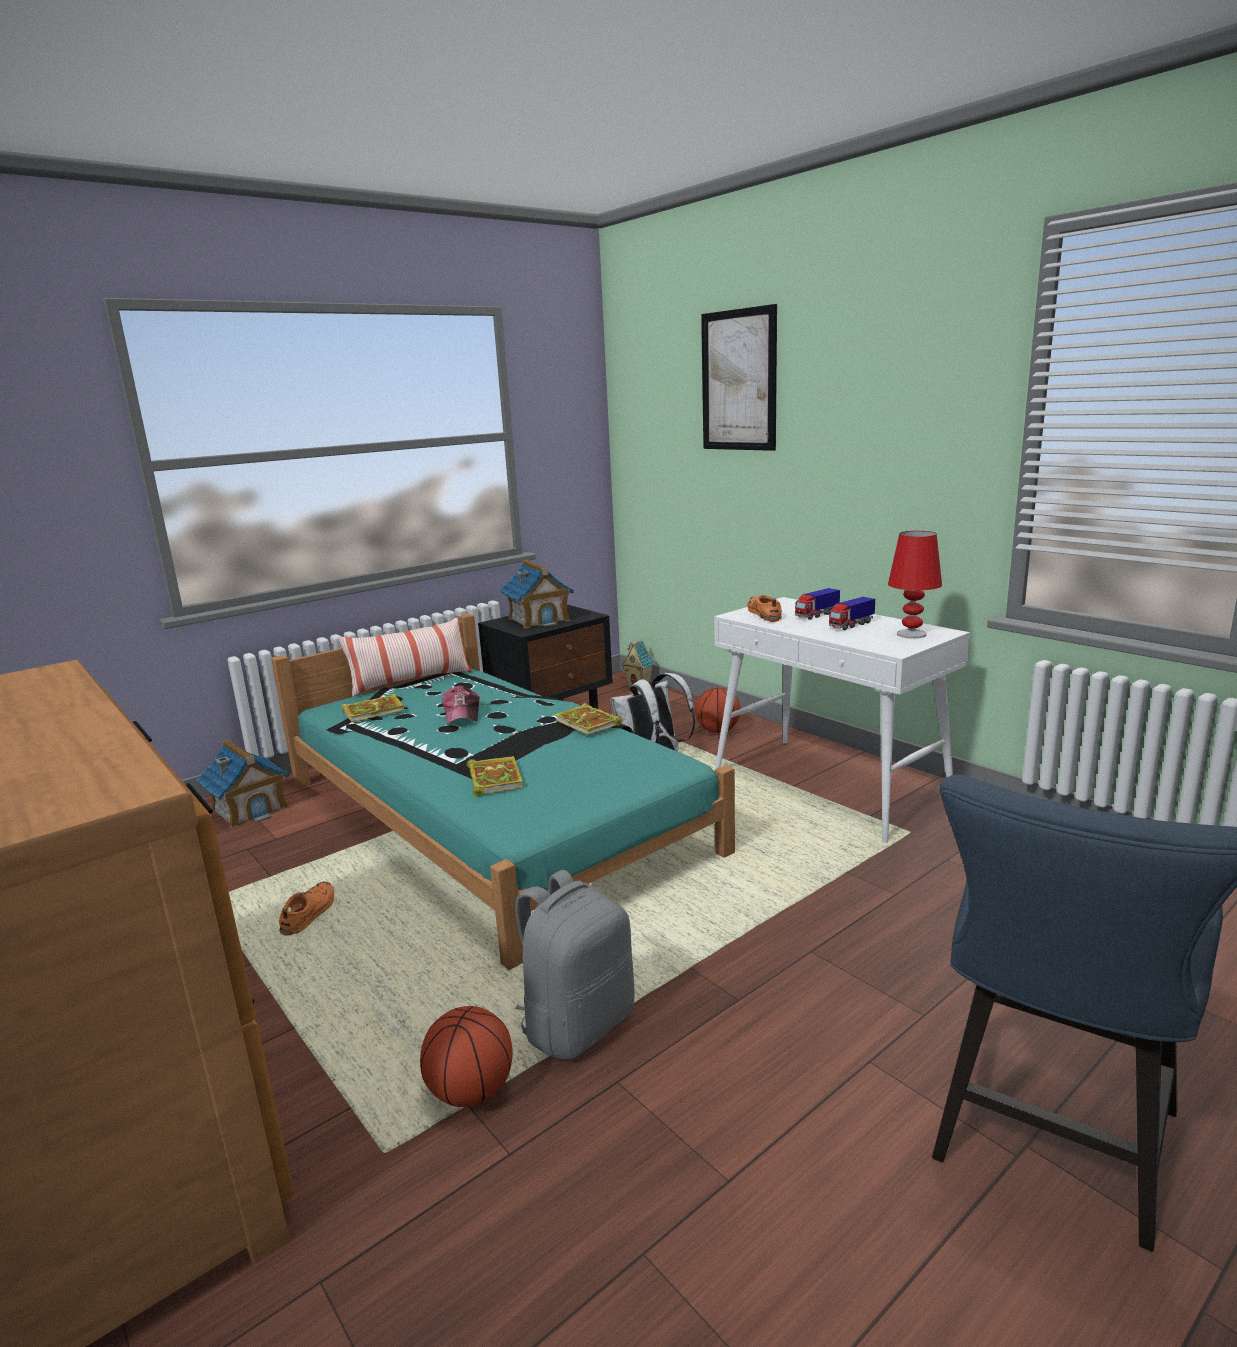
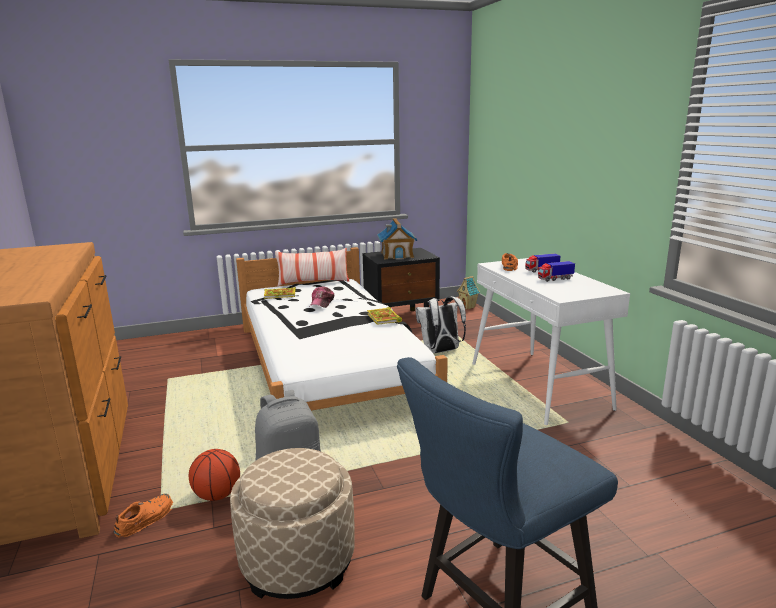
camera: 20 degrees right, 0 degrees up
toy house [197,739,290,828] -> none
turquoise bed [271,614,735,970] -> white bed [236,247,448,411]
orange shoe [279,881,334,936] -> orange shoe moved to [114,494,173,538]
book [467,756,523,797] -> none
basketball [695,687,741,733] -> none
picture [701,304,777,451] -> none
red table lamp [888,531,942,639] -> none
none -> beige ottoman [230,448,355,599]

